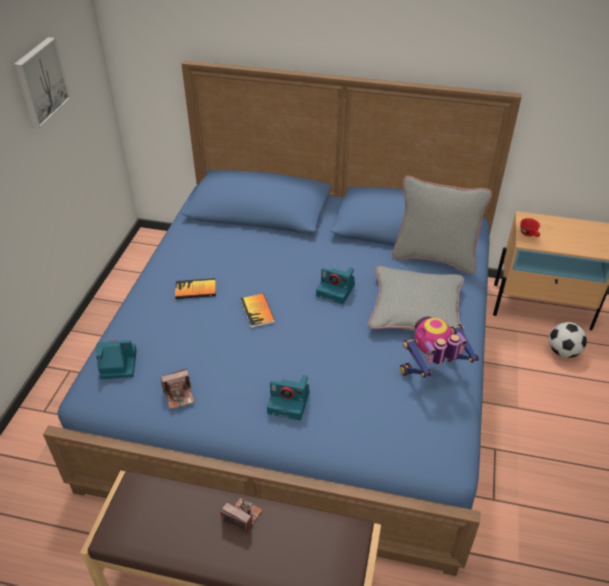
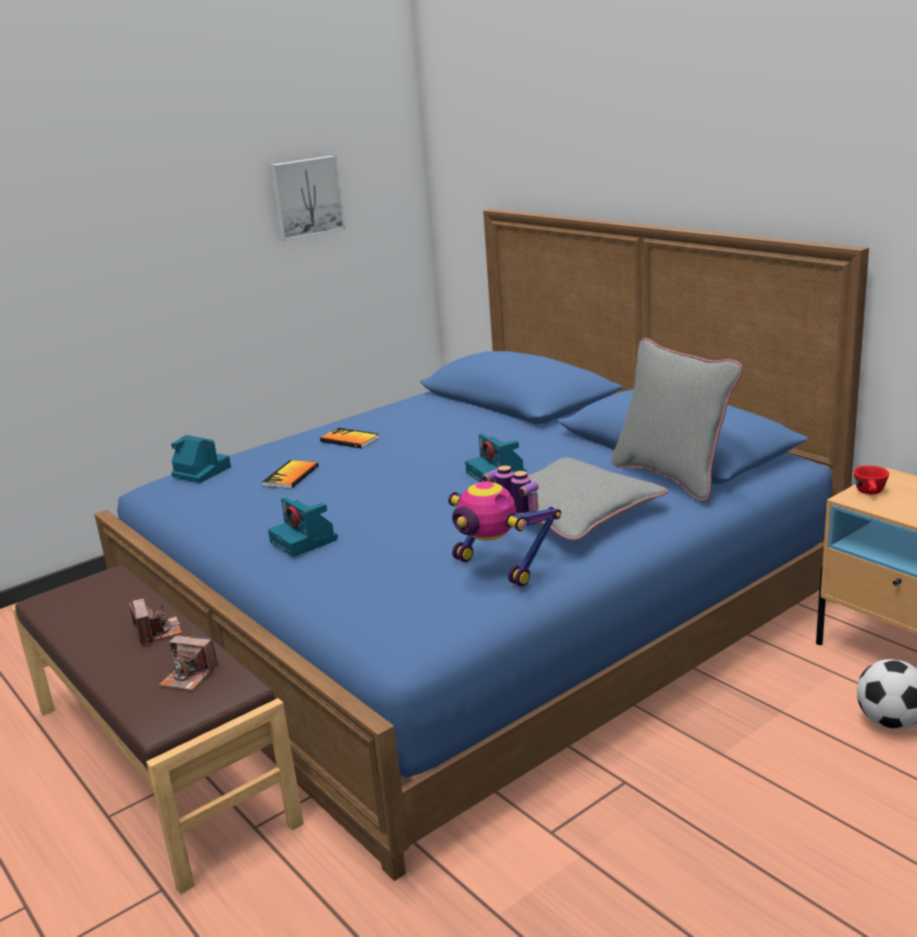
camera: 40 degrees right, 20 degrees down
camera [161,369,194,409] -> camera moved to [159,635,218,691]
book [241,293,275,328] -> book moved to [262,460,319,489]
toy robot [400,317,479,378] -> toy robot turned 150 degrees counterclockwise [448,465,561,587]

